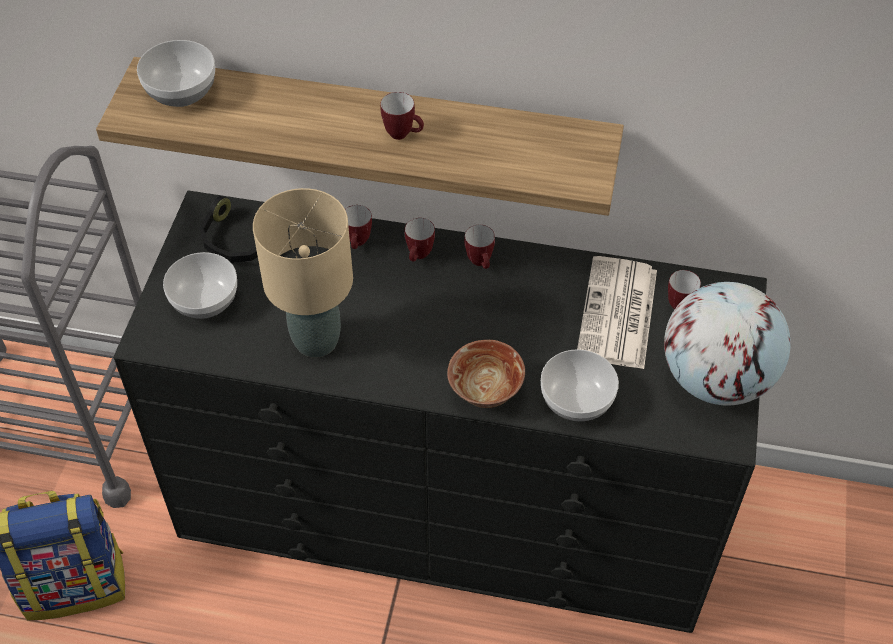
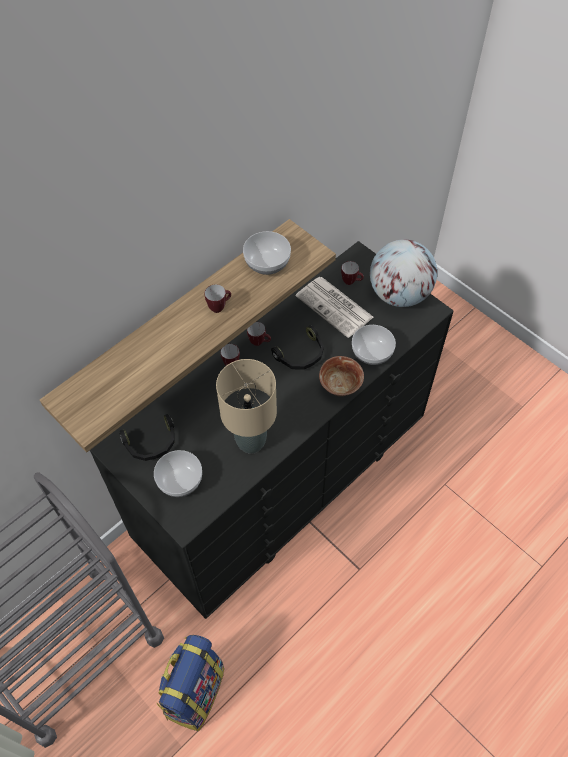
camera: 55 degrees left, 5 degrees up
bowl [137,40,215,107] -> bowl moved to [243,231,291,275]
mug [345,205,372,249] -> none
none -> black headphones [271,325,324,370]

